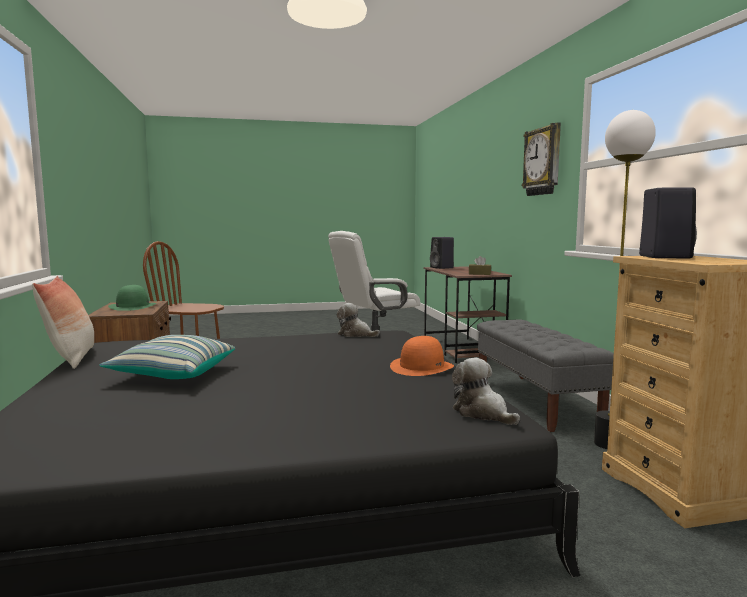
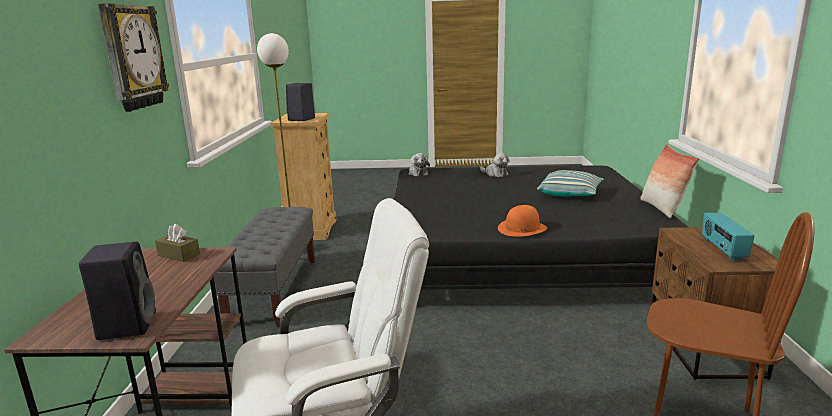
camera: 165 degrees left, 10 degrees up
green hat [108,285,156,311] -> radio [702,213,755,261]
plush toy [337,303,380,337] -> plush toy moved to [480,153,510,177]
orange hat [390,336,454,376] -> orange hat moved to [498,205,547,237]

